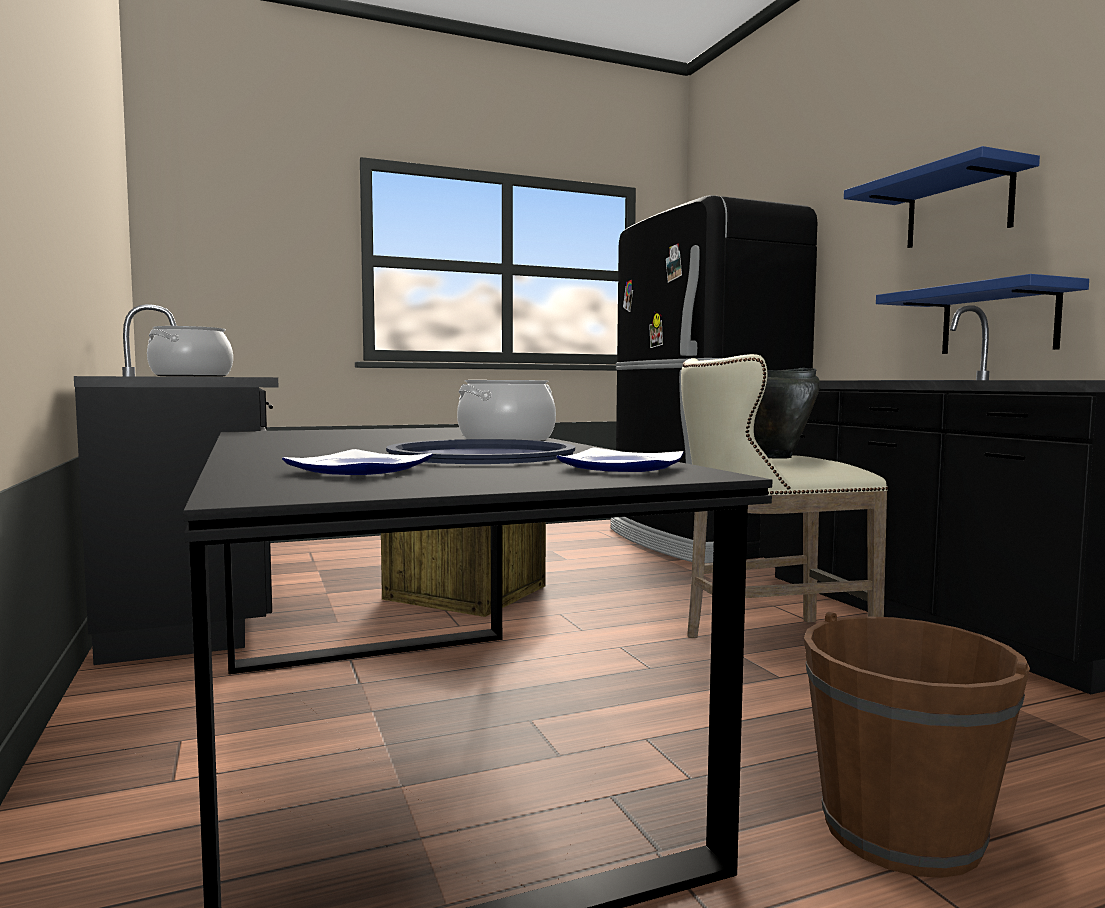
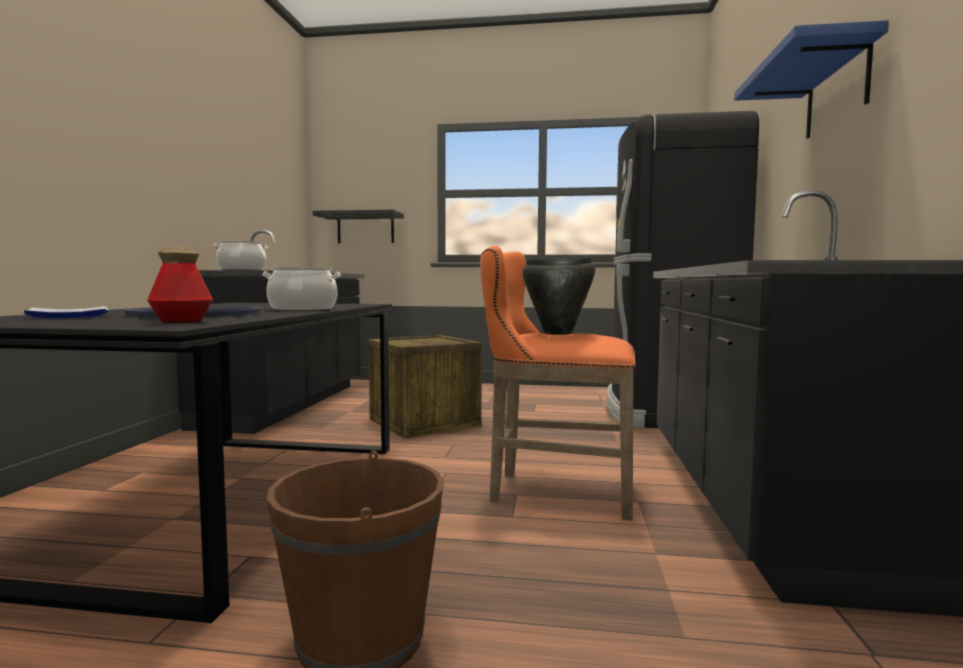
camera: 30 degrees right, 0 degrees up
plate [556,448,684,472] -> bottle [147,246,213,323]
beige stool [681,354,888,638] -> orange stool [480,246,635,521]
blue shelf [876,274,1089,354] -> none
none -> black shelf [313,210,404,243]

